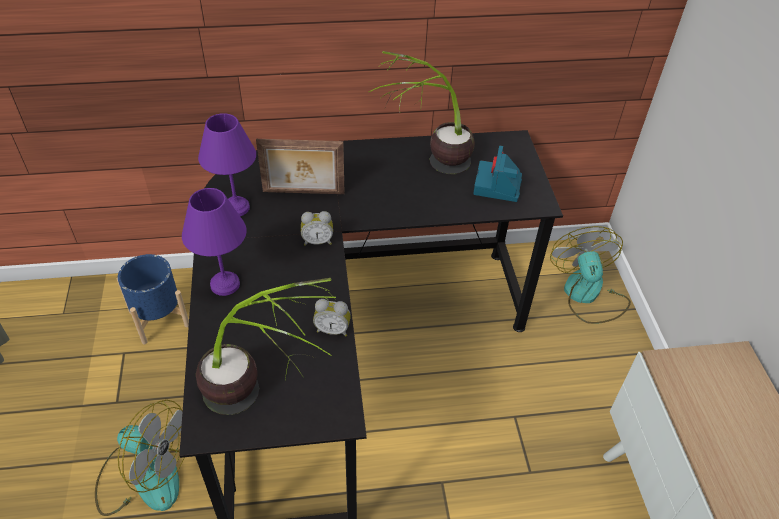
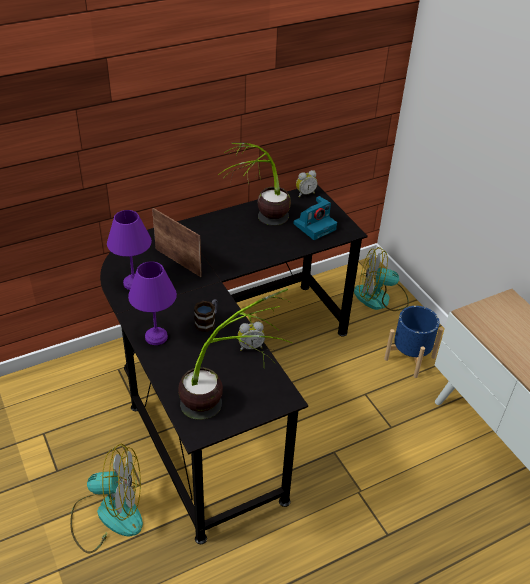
camera: 20 degrees left, 5 degrees down
blue planter [117,254,189,344] -> blue planter moved to [384,306,443,378]
picture frame [256,139,345,194] -> picture frame turned 120 degrees counterclockwise [152,208,202,277]
alarm clock [301,211,333,246] -> alarm clock moved to [296,170,318,197]
camera [473,146,522,202] -> camera turned 120 degrees counterclockwise [293,196,337,240]
fan [550,226,631,324] -> fan turned 60 degrees counterclockwise [354,247,409,311]
none -> mug [194,299,218,332]

